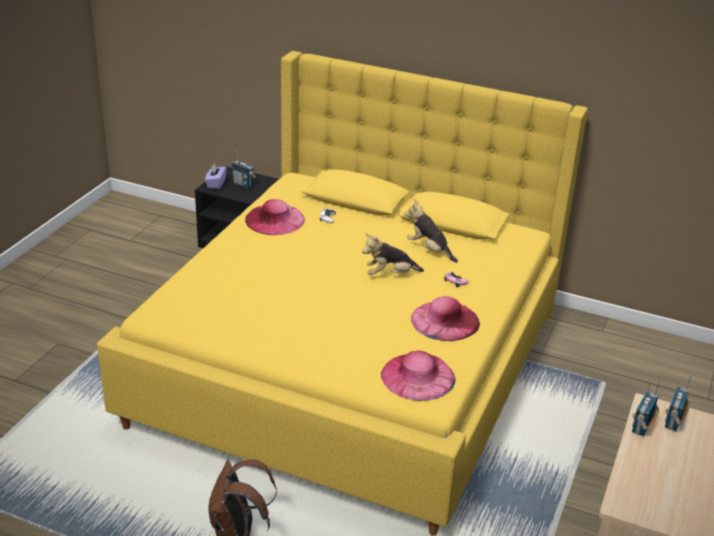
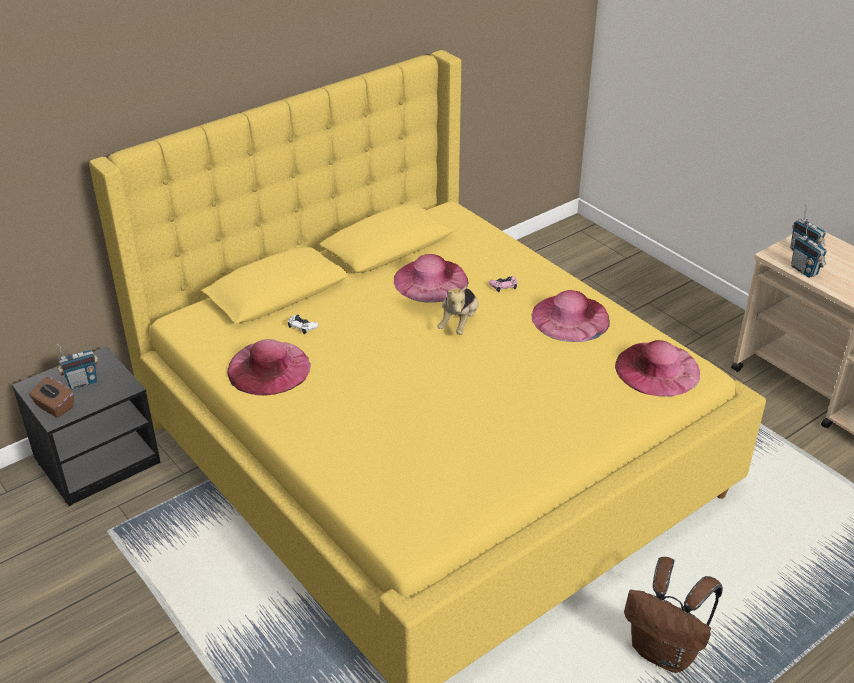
camera: 60 degrees left, 5 degrees up
purple tissue box [205,163,227,189] -> brown tissue box [29,377,74,418]
plush toy [404,199,458,263] -> pink hat [394,254,469,303]

